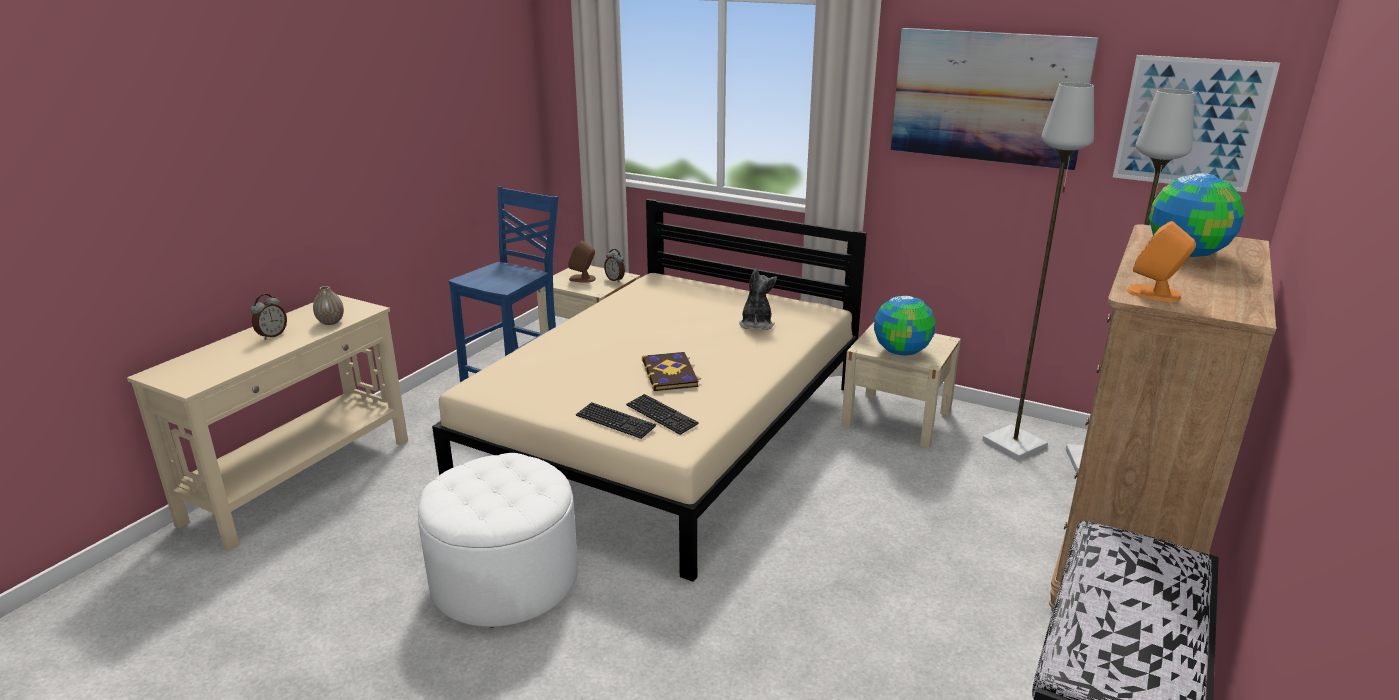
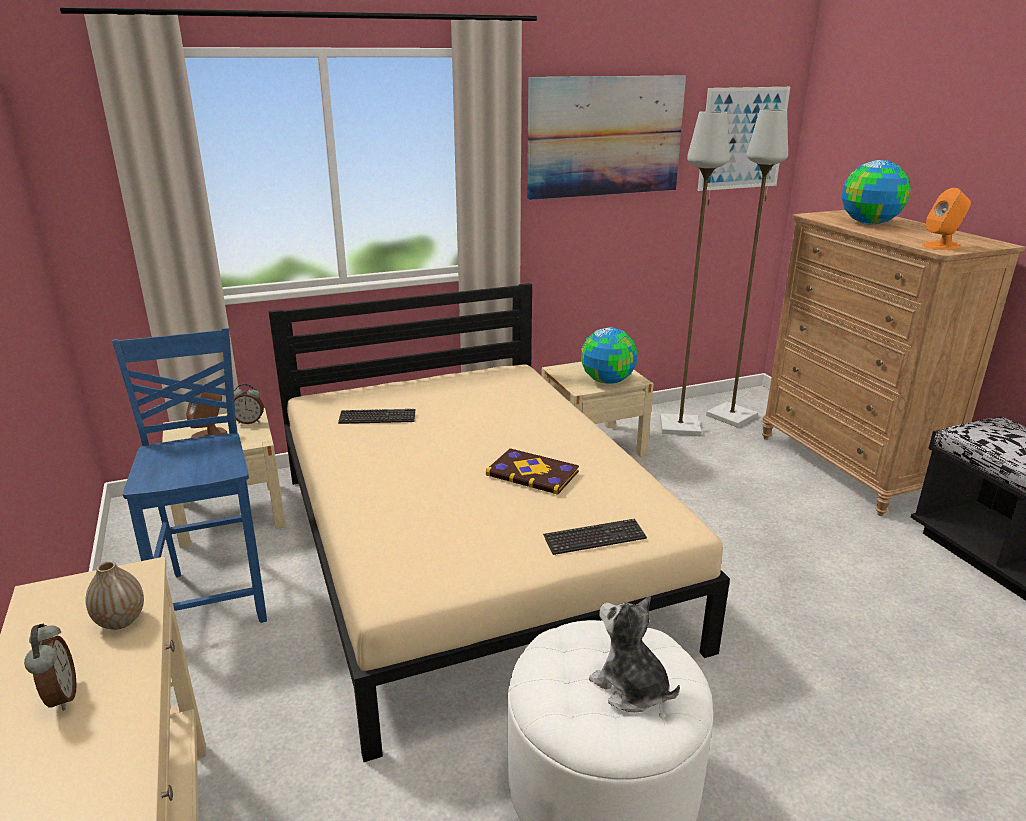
camera: 50 degrees left, 0 degrees up
keyboard [626,394,699,435] -> keyboard moved to [338,409,415,424]
plush toy [739,268,777,330] -> plush toy moved to [589,596,680,713]

